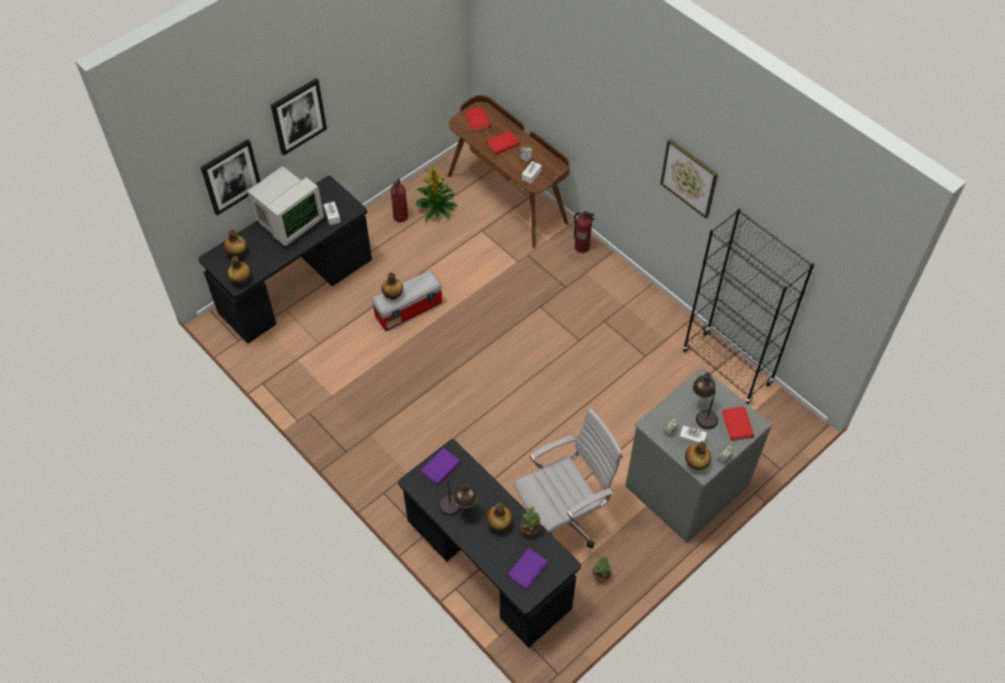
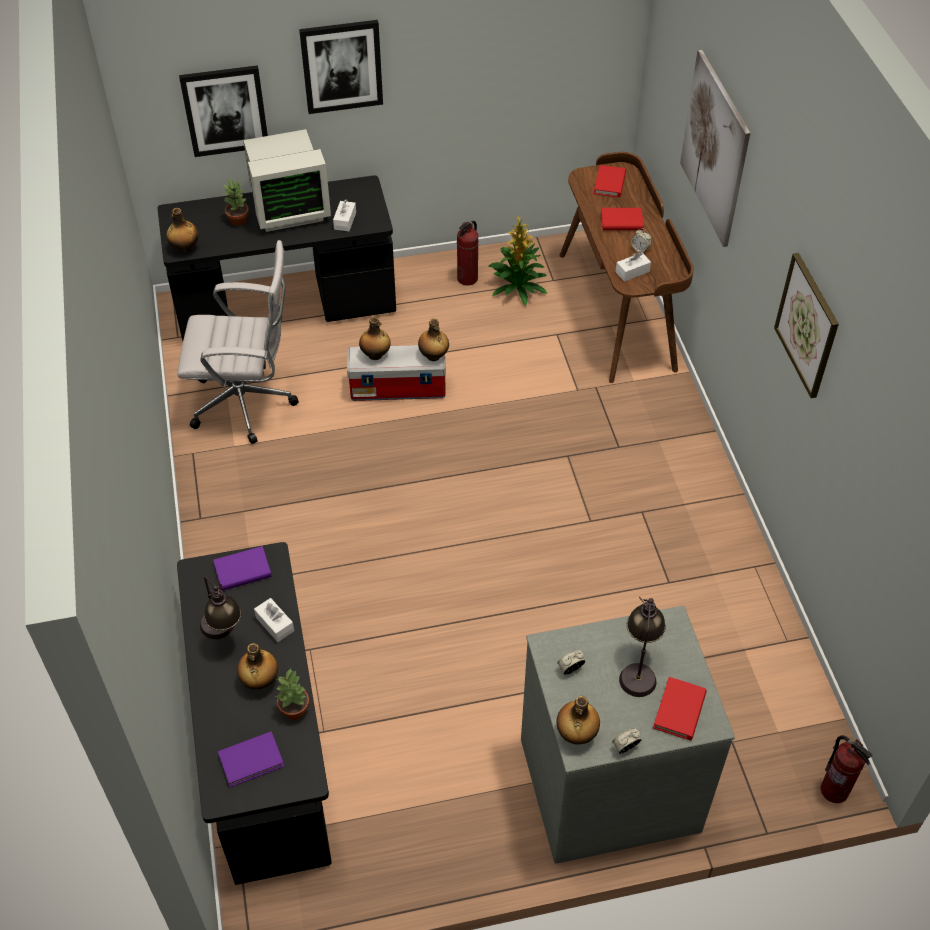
camera: 30 degrees right, 5 degrees down
bottle [224,229,247,258] -> bottle moved to [418,319,449,361]
white office chair [514,408,623,548] -> white office chair moved to [177,240,299,444]
fire extinguisher [574,211,595,253] -> fire extinguisher moved to [821,735,873,803]
potted plant [593,556,612,582] -> potted plant moved to [223,178,249,226]
white tissue box [679,426,707,445] -> white tissue box moved to [254,598,294,642]
black bookcase [683,209,814,404] -> none
none -> picture [680,50,750,247]

